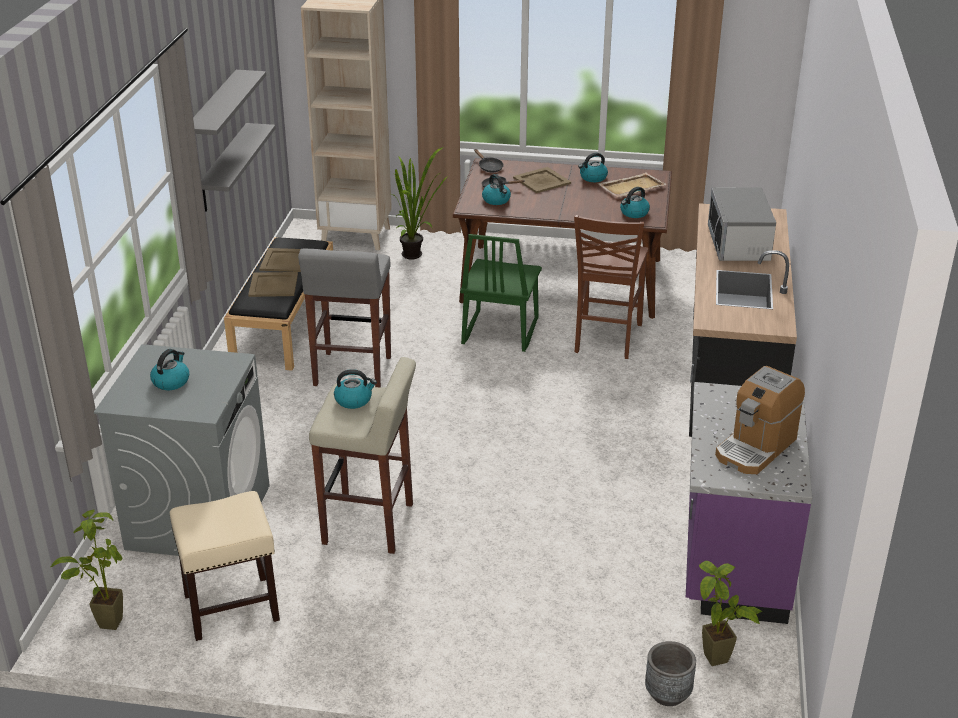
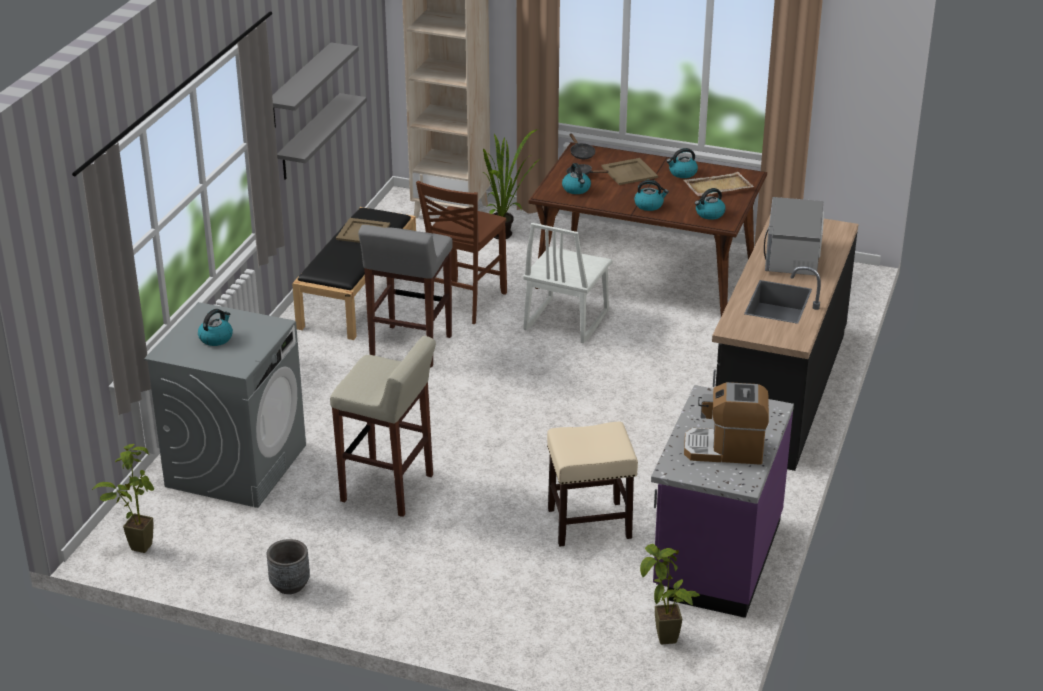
camera: 10 degrees right, 0 degrees up
beige stool [170,491,280,641] -> beige stool moved to [547,422,638,547]
beige tray [248,272,298,297] -> none
kettle [334,369,377,409] -> kettle moved to [634,180,669,211]
green chair [460,234,542,352] -> white chair [523,223,612,343]
brown chair [574,215,648,359] -> brown chair moved to [416,181,507,324]
grey planter [645,641,696,706] -> grey planter moved to [267,539,310,594]
coffee machine [715,366,805,474] -> coffee machine turned 45 degrees clockwise [684,382,769,465]

